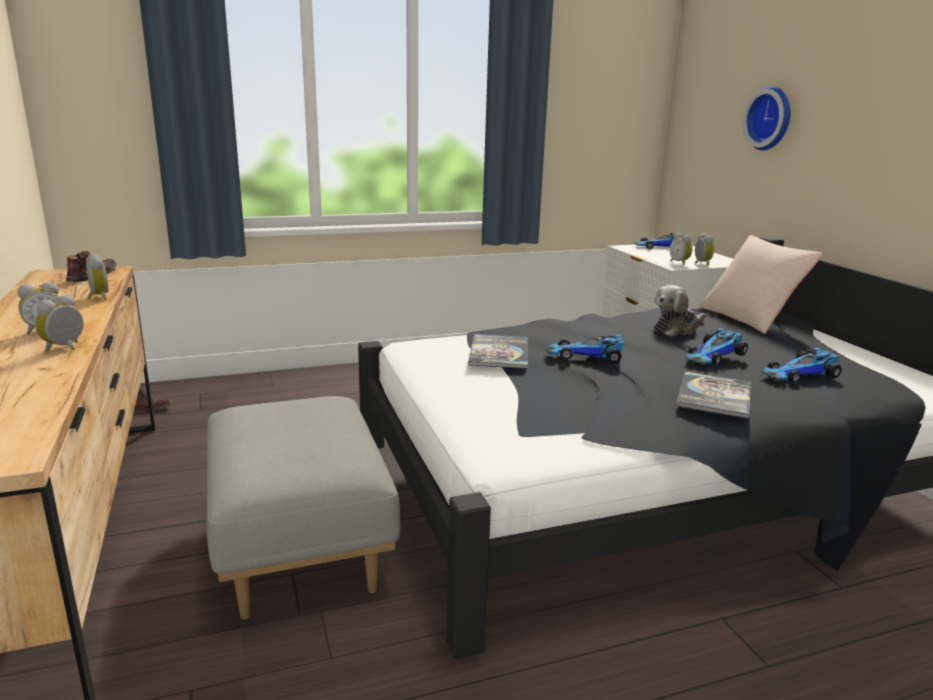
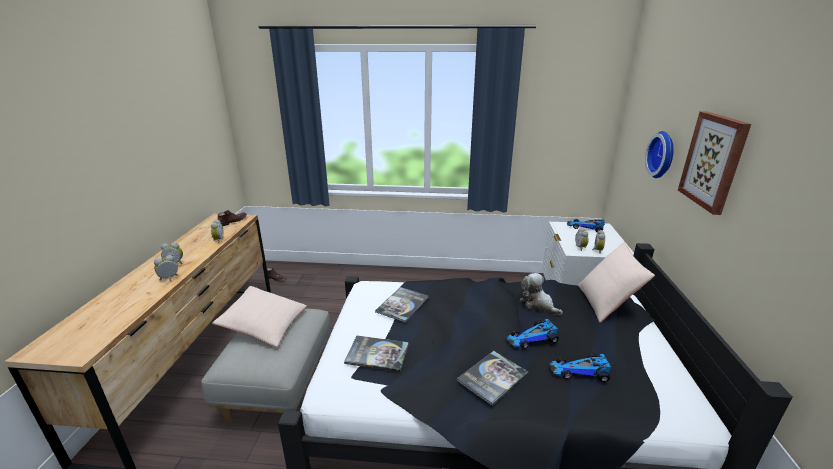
camera: 25 degrees right, 5 degrees up
toy car [547,334,624,364] -> none
plush toy [653,285,705,336] -> plush toy turned 60 degrees clockwise [520,273,563,316]
none -> beige pillow [212,286,307,347]
none -> book [344,335,409,372]
none -> picture [678,111,751,215]

